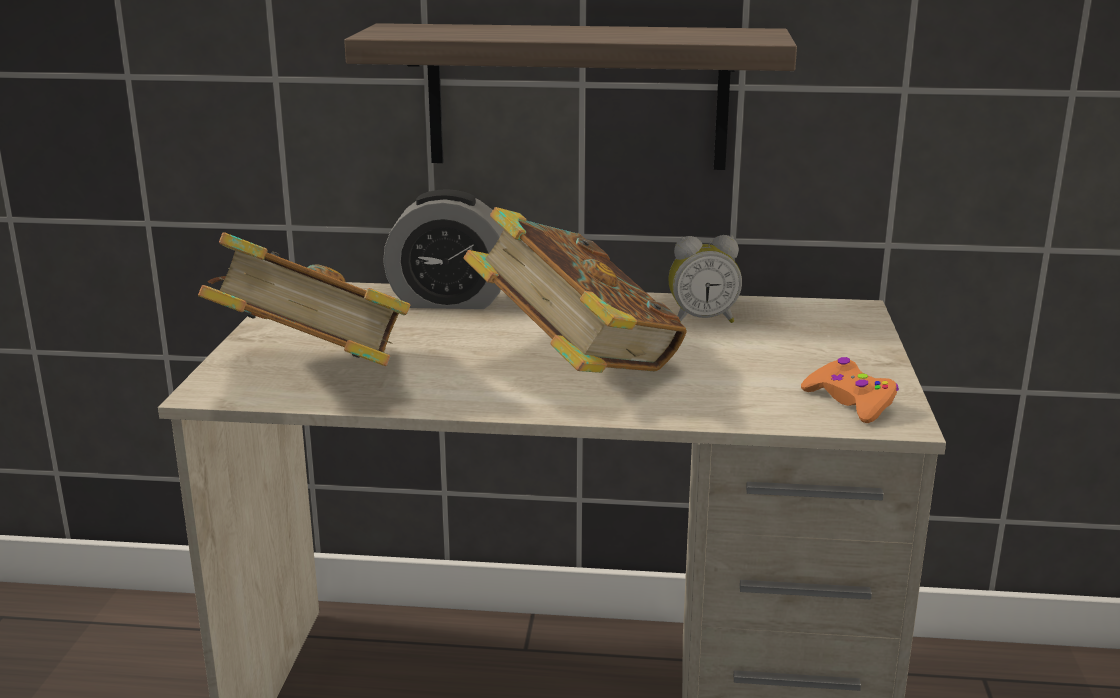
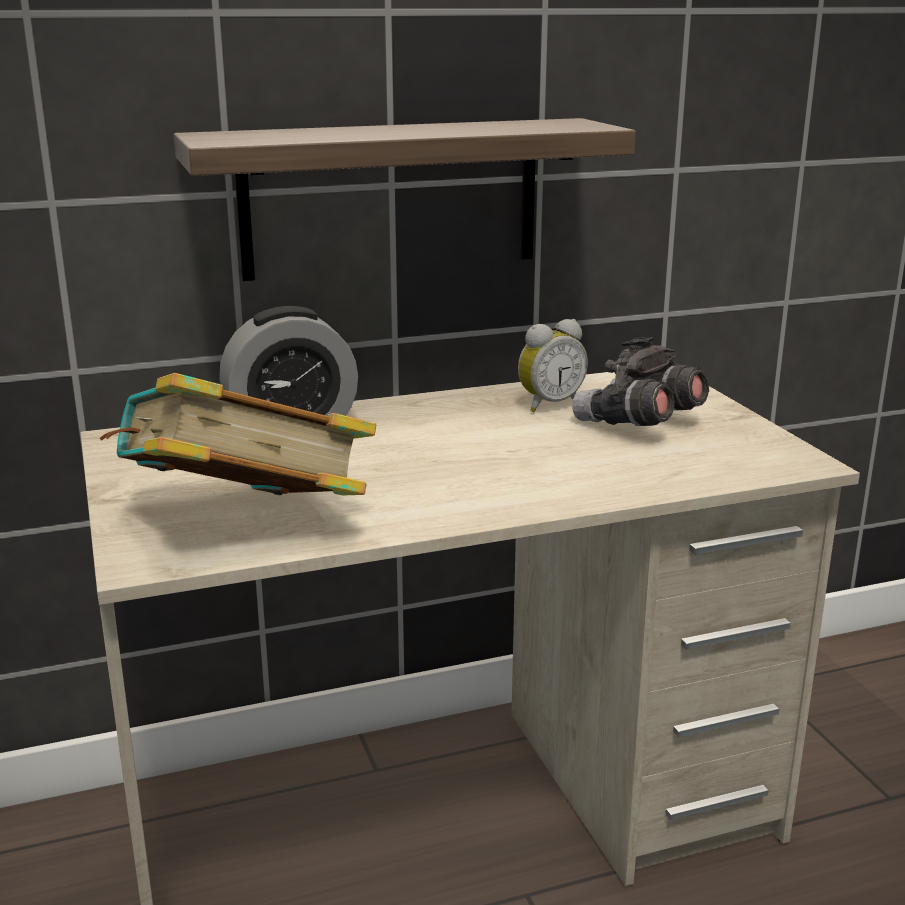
camera: 25 degrees left, 0 degrees up
book [464,207,687,373] -> none
orange game controller [801,357,899,423] -> none
none -> grey binoculars [572,337,709,426]

